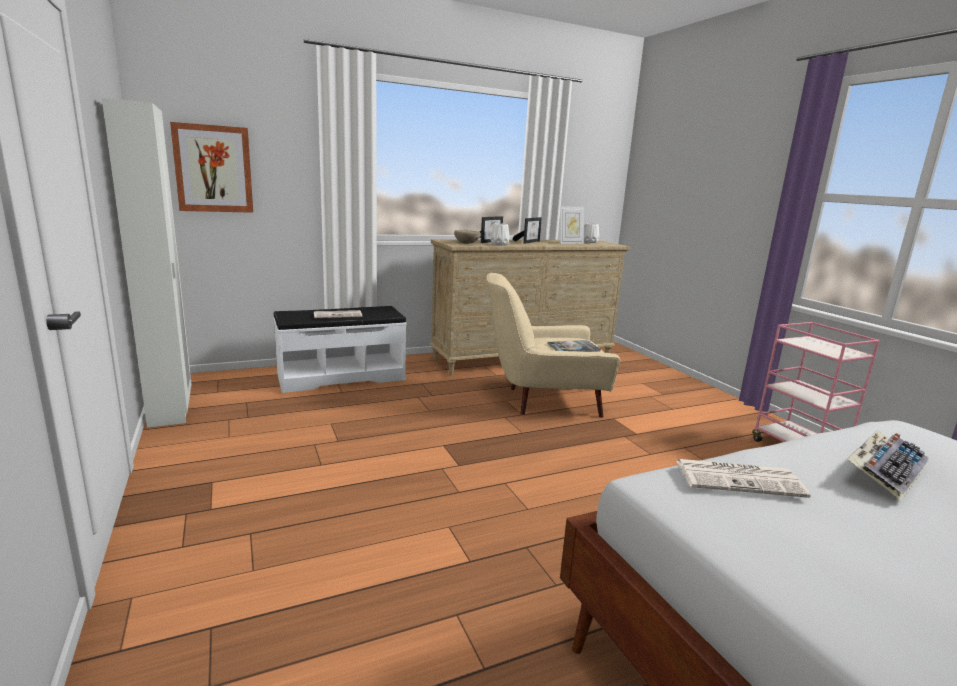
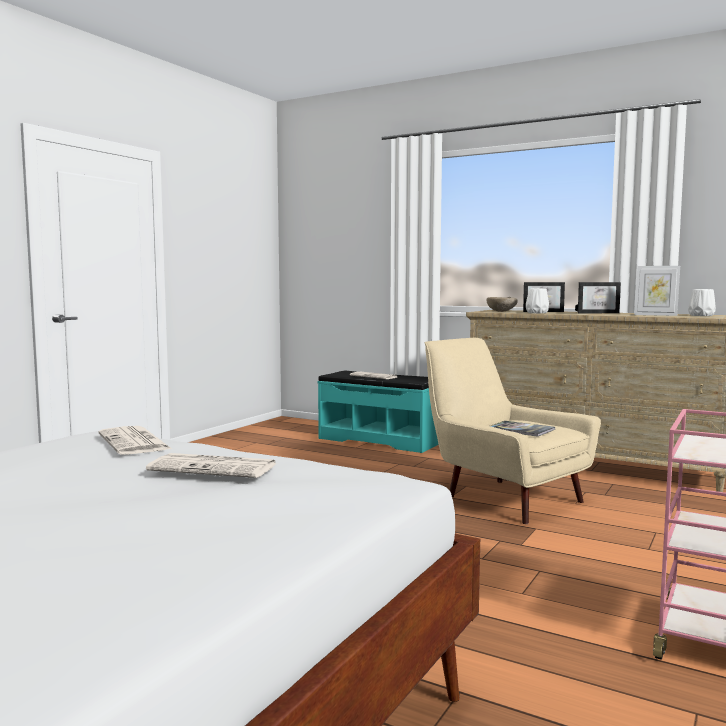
camera: 55 degrees right, 10 degrees down
white wardrobe [102,98,192,428] -> none
picture [170,122,253,213] -> none
white bench [273,306,407,393] -> turquoise bench [318,371,439,453]
keyboard [847,430,929,500] -> newspaper [146,453,276,478]

